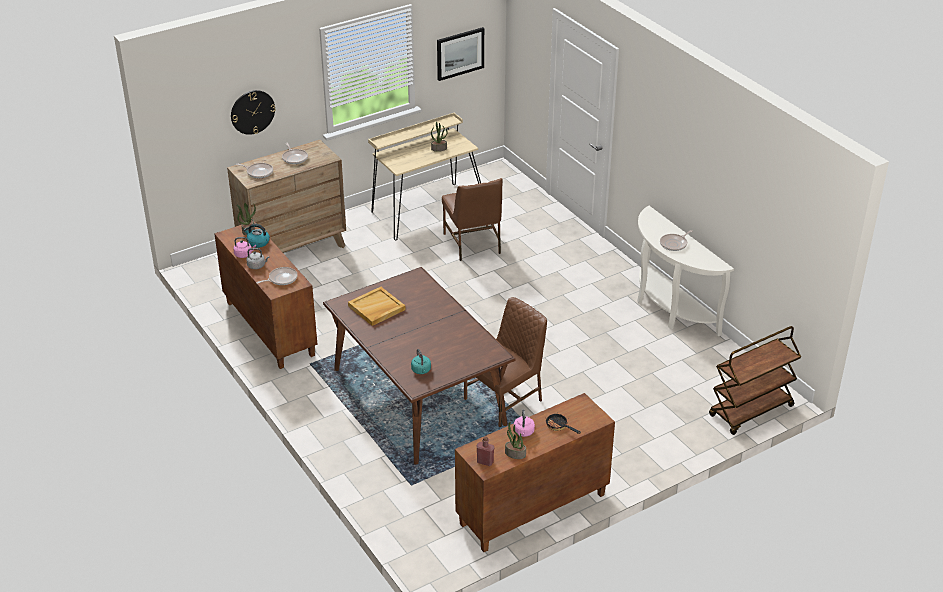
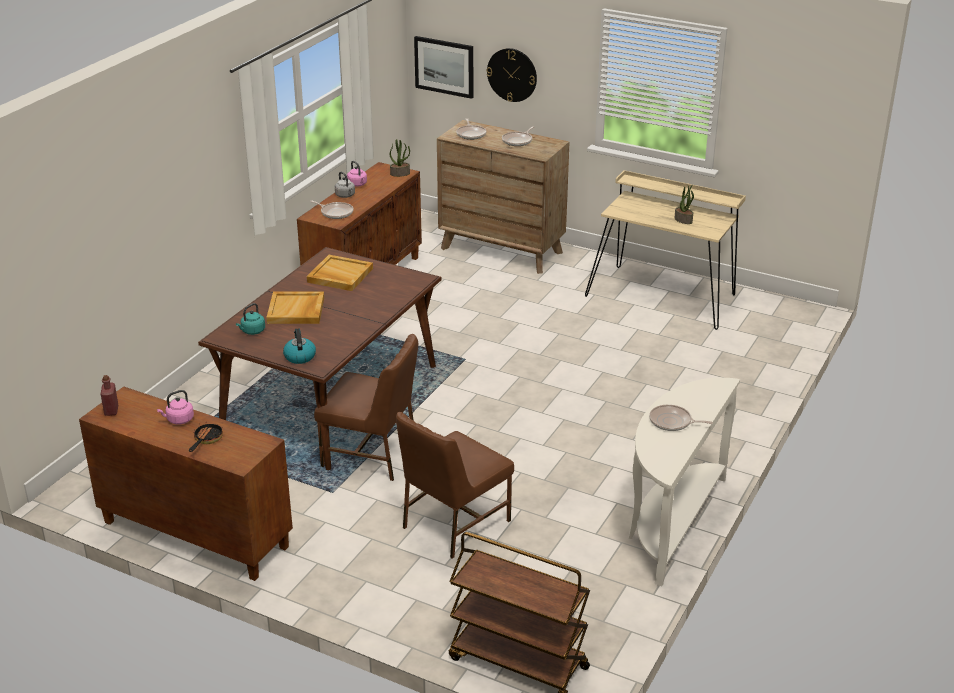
camera: 60 degrees right, 5 degrees down
kettle [244,224,270,248] -> kettle moved to [283,328,316,364]
picture [437,27,484,81] -> picture moved to [414,36,473,99]
brown chair [442,178,503,261] -> brown chair moved to [396,412,514,559]
potted plant [505,422,526,459] -> none
none -> beige tray [266,291,324,324]

